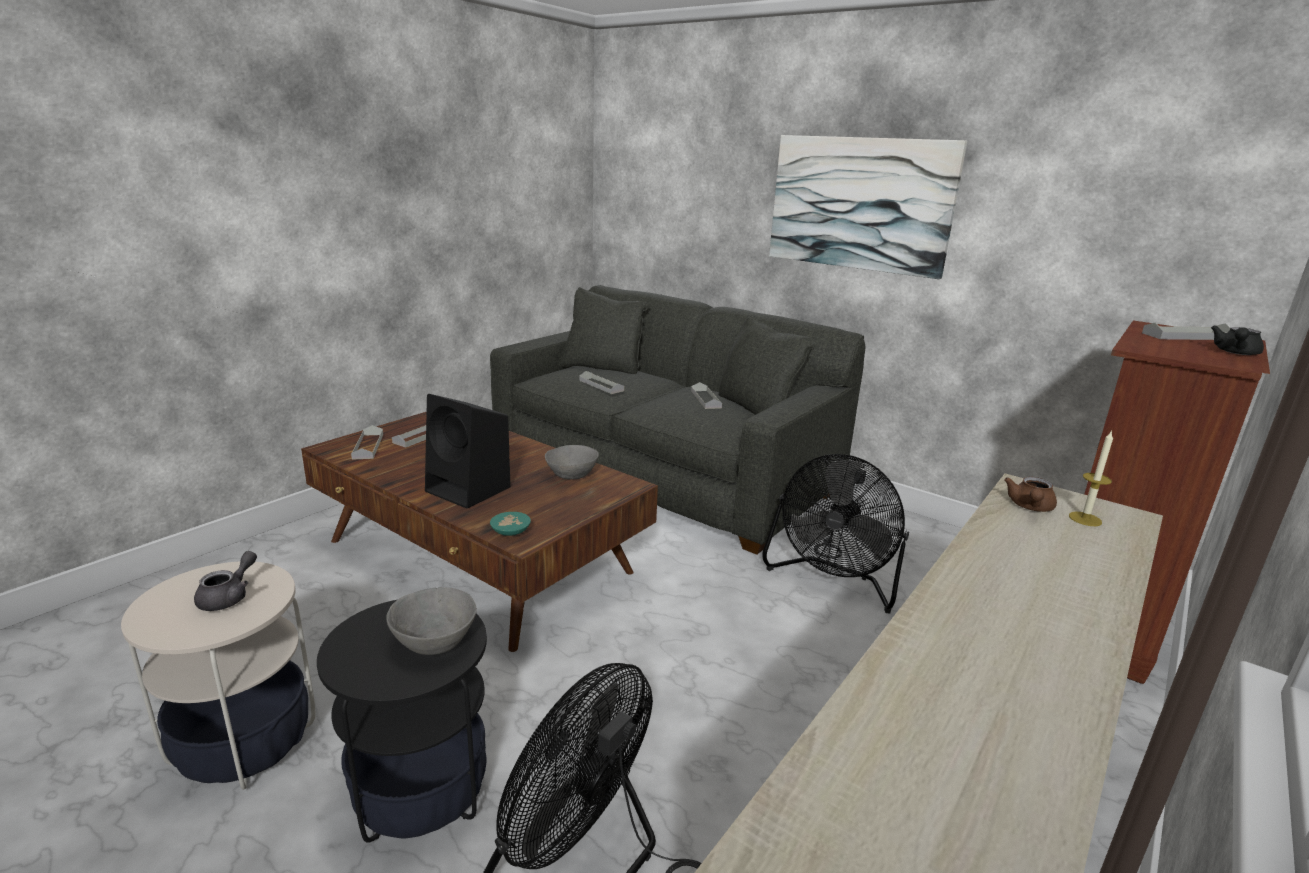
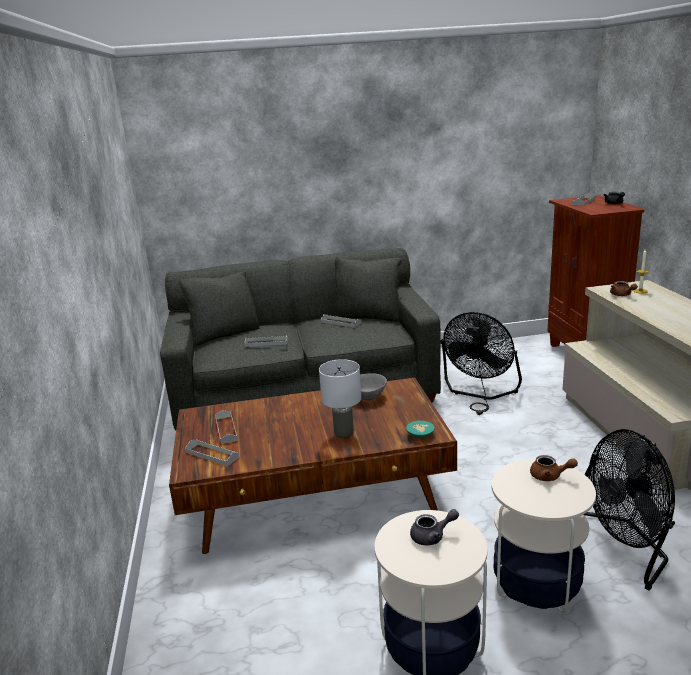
camera: 45 degrees left, 0 degrees up
grey teapot [194,551,257,611] -> grey teapot turned 105 degrees clockwise [410,509,459,546]
black side table [317,600,487,843] -> beige side table [492,459,596,613]
grey bowl [386,587,477,655] -> brown teapot [530,455,578,481]
black speaker [425,394,511,508] -> white table lamp [319,359,361,438]
black fan [762,454,909,613] -> black fan turned 135 degrees counterclockwise [441,312,522,415]
picture [769,135,967,279] -> none

